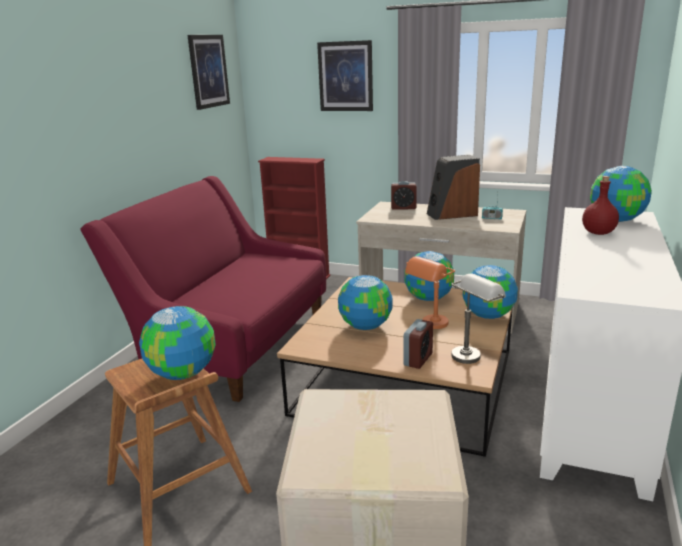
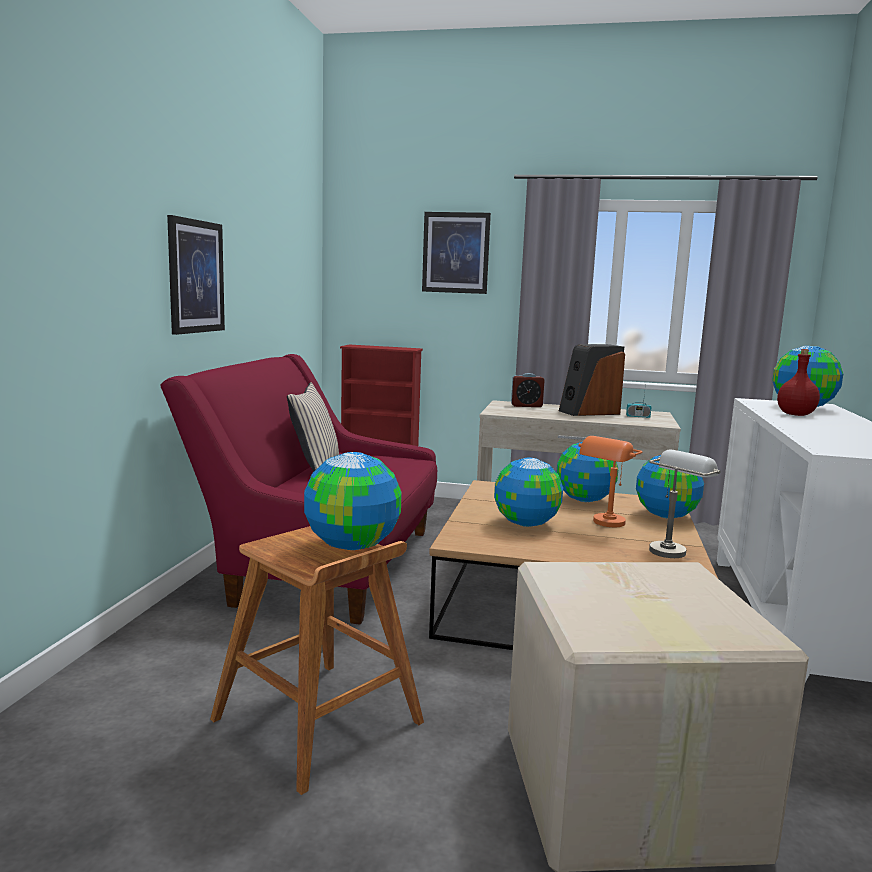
camera: 10 degrees left, 10 degrees down
picture [188,35,230,110] -> picture moved to [167,215,225,335]
alarm clock [403,319,433,369] -> none
none -> beige pillow [287,382,339,471]

